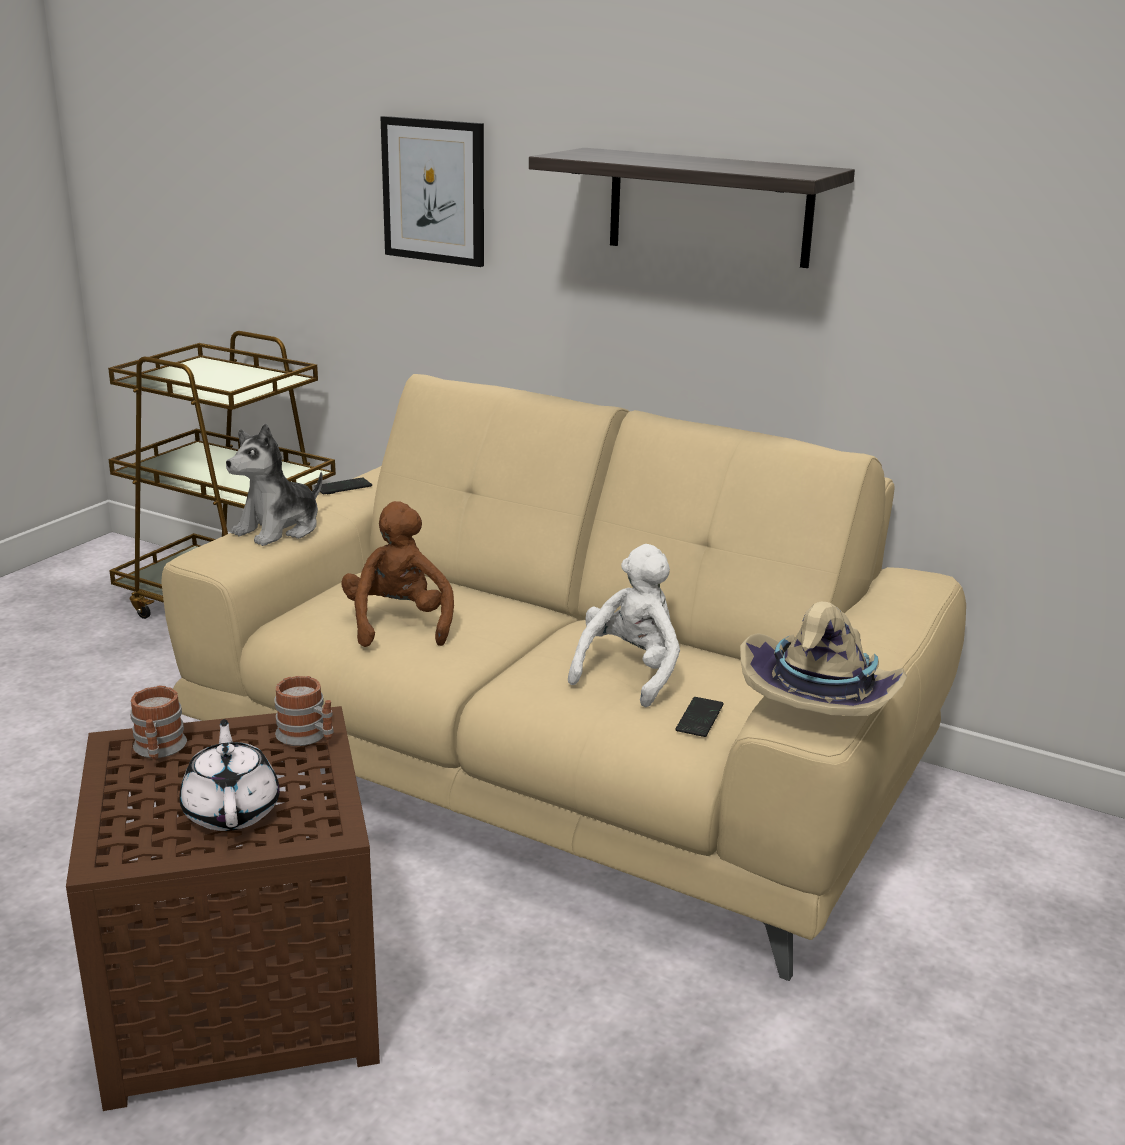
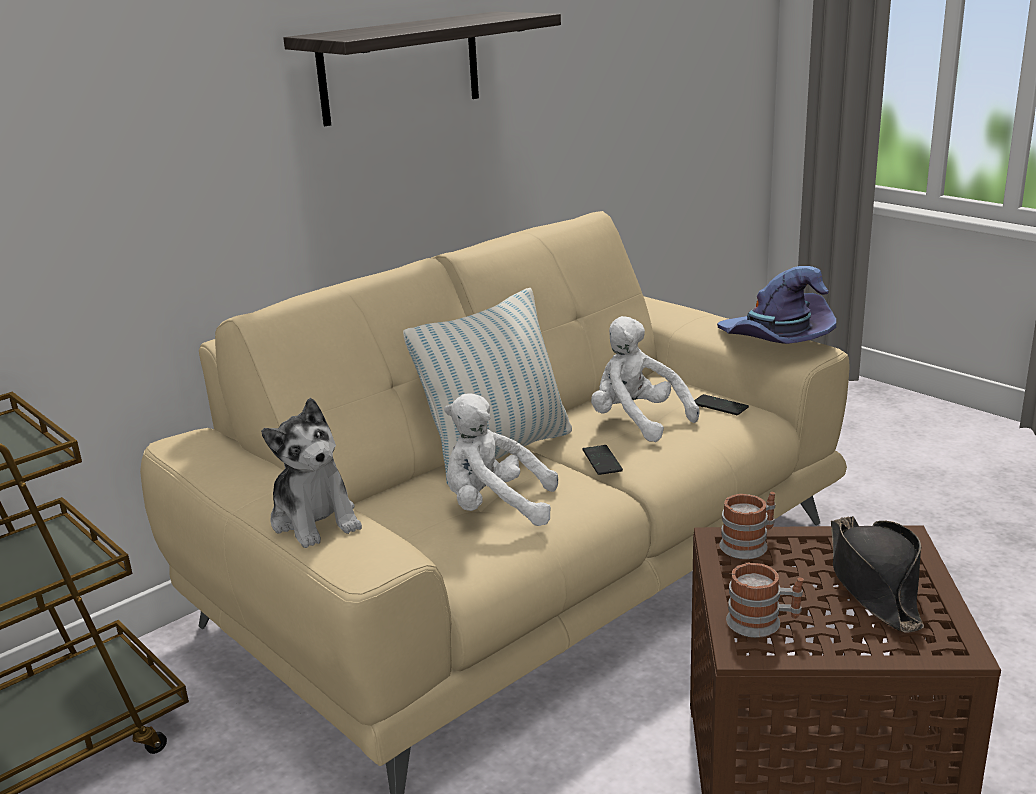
camera: 70 degrees left, 0 degrees up
white teapot [179,719,280,831] -> black hat [831,516,924,632]
phone [315,477,372,494] -> phone moved to [583,445,623,475]
brown plush toy [341,501,454,647] -> white plush toy [444,393,558,526]
picture [380,116,484,267] -> none
beige hat [740,602,907,716] -> purple hat [717,266,836,344]
none -> pillow [403,288,572,486]

